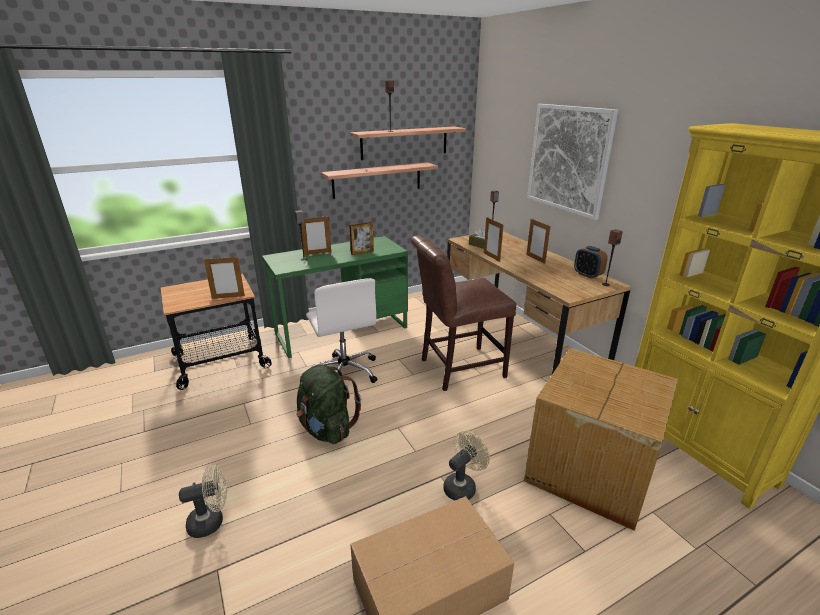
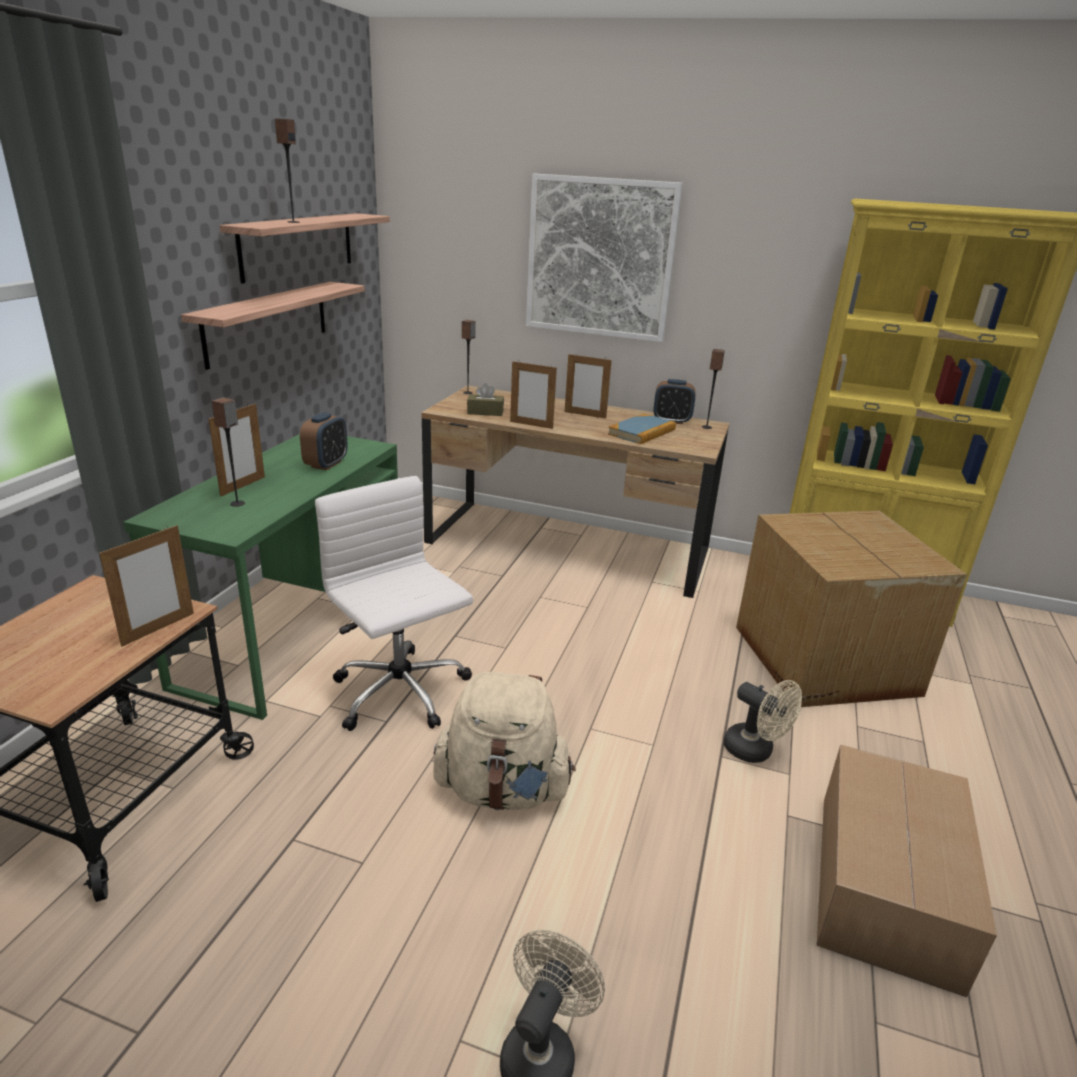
camera: 45 degrees left, 0 degrees up
green backpack [296,364,361,444] -> beige backpack [433,672,576,810]
white office chair [306,278,377,383] -> white office chair turned 150 degrees counterclockwise [315,476,473,731]
picture frame [349,222,374,255] -> alarm clock [300,412,348,470]
brown chair [411,236,516,391] -> none
beige fan [443,431,490,501] -> beige fan turned 135 degrees clockwise [724,680,802,763]
none -> book [608,414,676,444]

